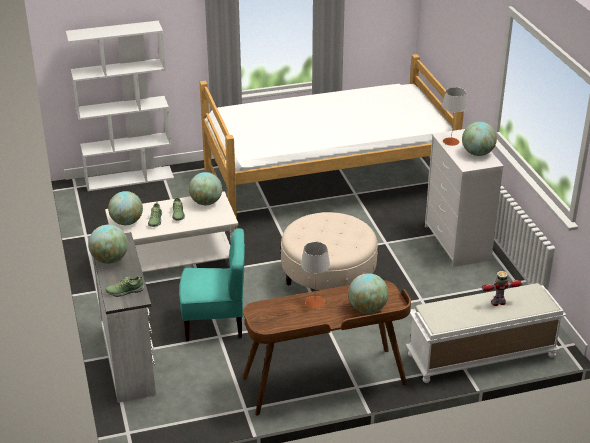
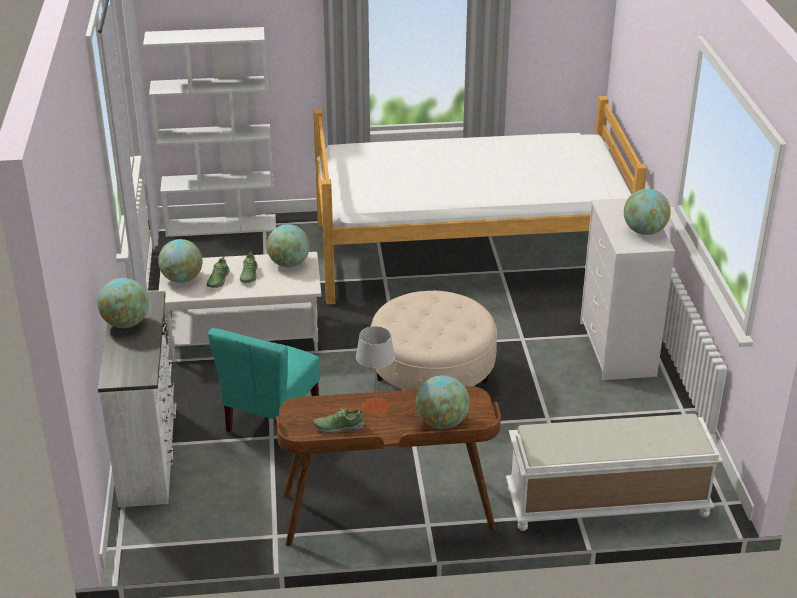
camera: 10 degrees right, 0 degrees up
shoe [105,276,144,297] -> shoe moved to [313,408,364,434]
turquoise chair [179,228,245,341] -> turquoise chair turned 105 degrees clockwise [208,328,320,447]
grey table lamp [442,87,467,146] -> none
toy robot [482,271,521,306] -> none

